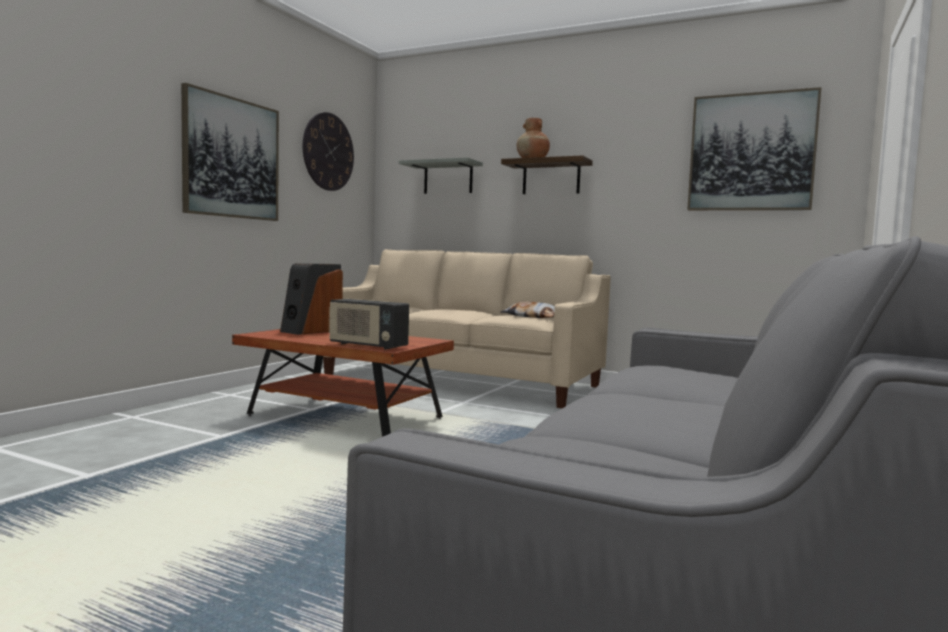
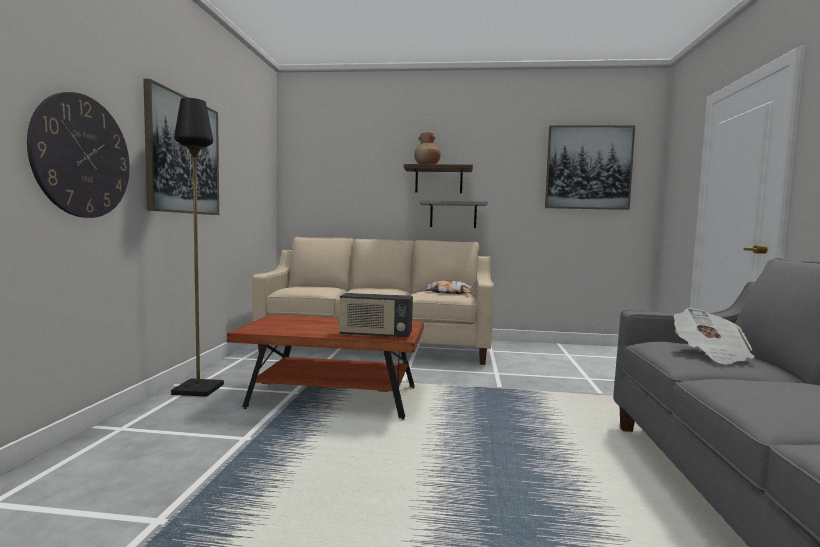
camera: 20 degrees left, 0 degrees up
speaker [280,263,343,335] -> none
wall clock [303,112,354,191] -> wall clock moved to [27,92,130,218]
grey shelf [399,157,483,194] -> grey shelf moved to [419,200,488,228]
none -> black floor lamp [171,98,224,397]
none -> newspaper [673,308,755,364]

